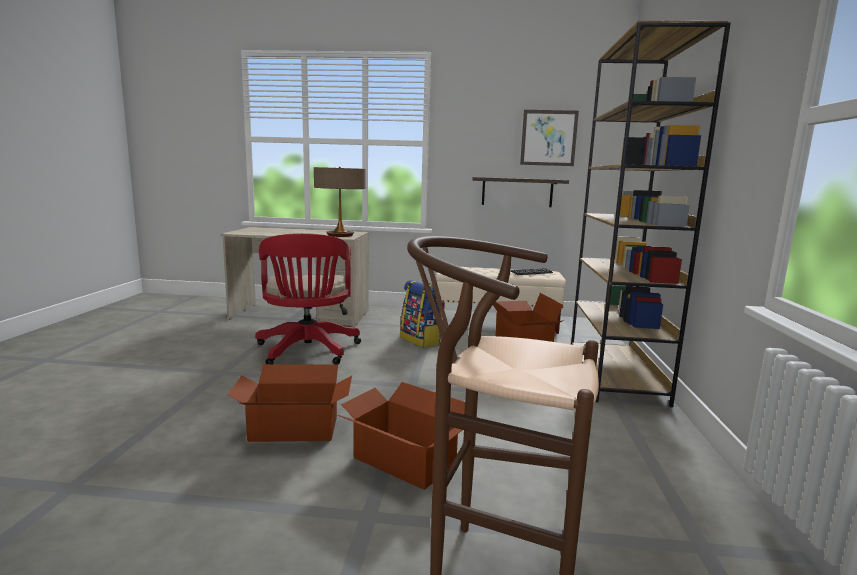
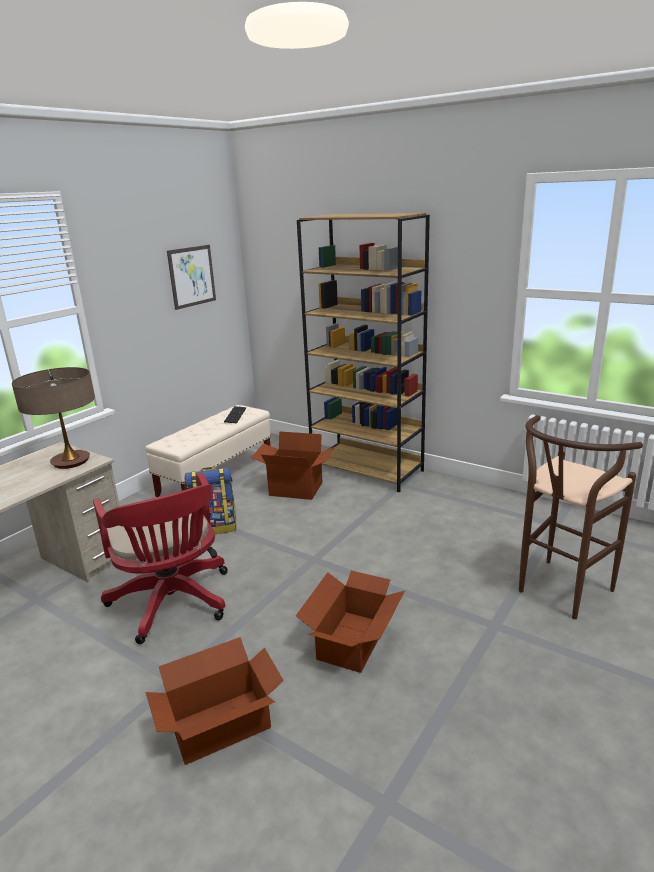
camera: 60 degrees left, 10 degrees up
red office chair [255,233,361,364] -> red office chair turned 45 degrees clockwise [93,473,228,644]
cardboard box [338,382,465,490] -> cardboard box moved to [146,637,284,765]
shelf [472,177,569,207] -> none

